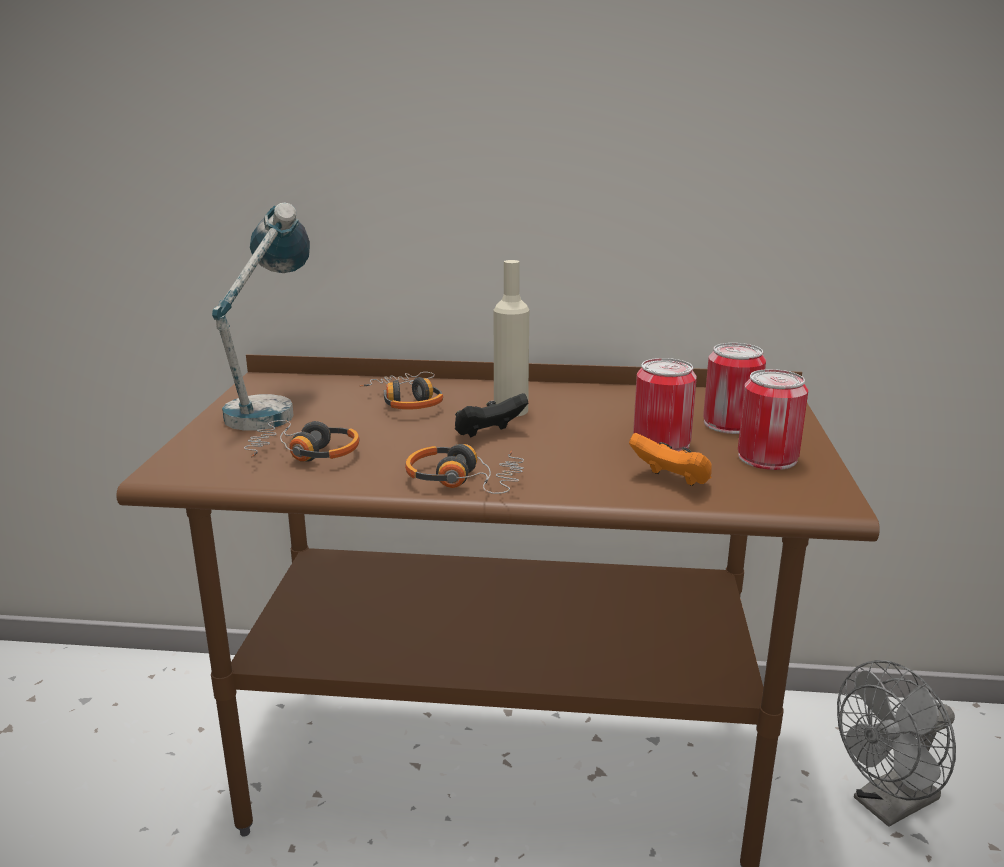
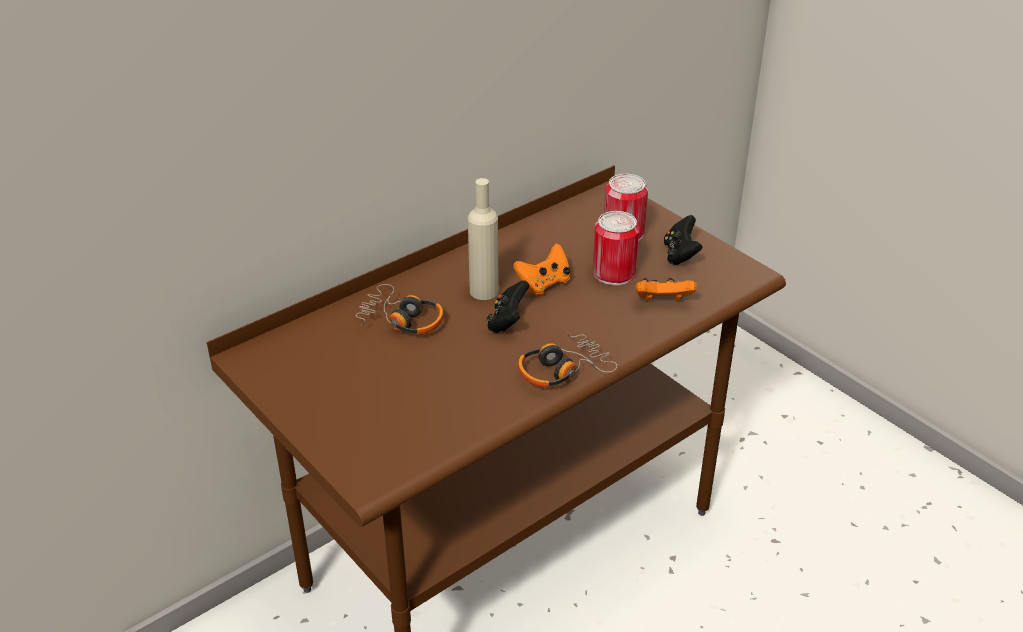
camera: 45 degrees left, 15 degrees up
table lamp [212,203,310,431] -> none
headphones [244,420,359,462] -> none
can [738,369,808,470] -> black game controller [664,215,702,265]
grey fan [837,660,956,827] -> none
none -> orange game controller [513,243,570,295]

